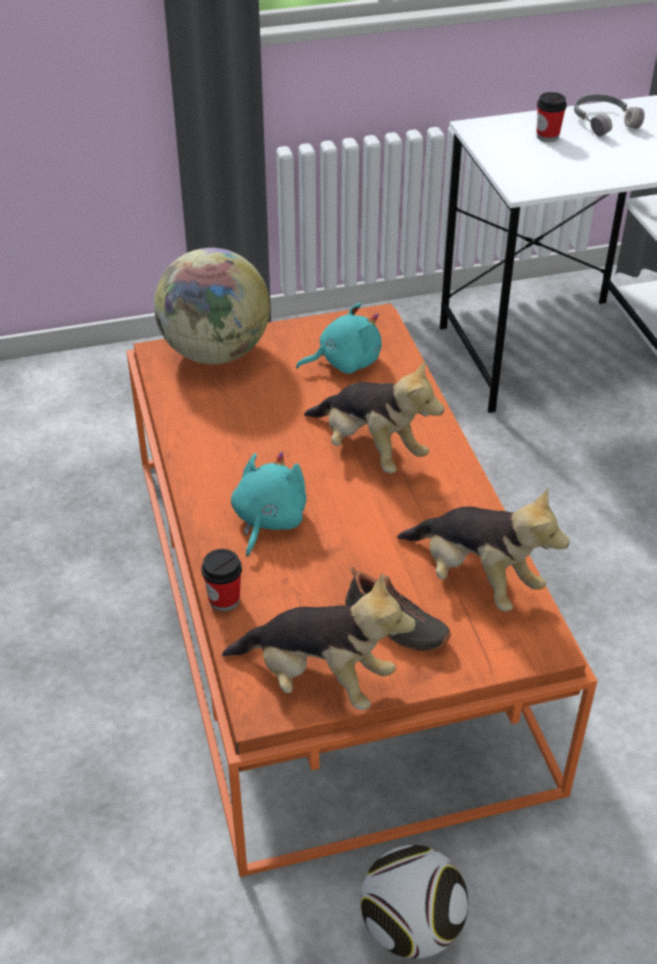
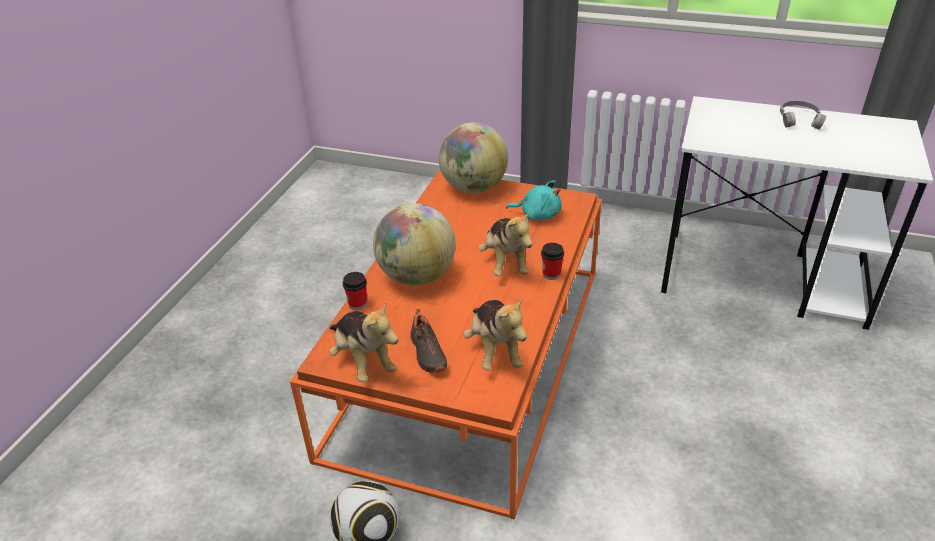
camera: 35 degrees right, 5 degrees down
turquoise plush toy [231,451,307,557] -> globe [373,203,456,286]
cup [537,92,567,142] -> cup moved to [541,243,564,280]

